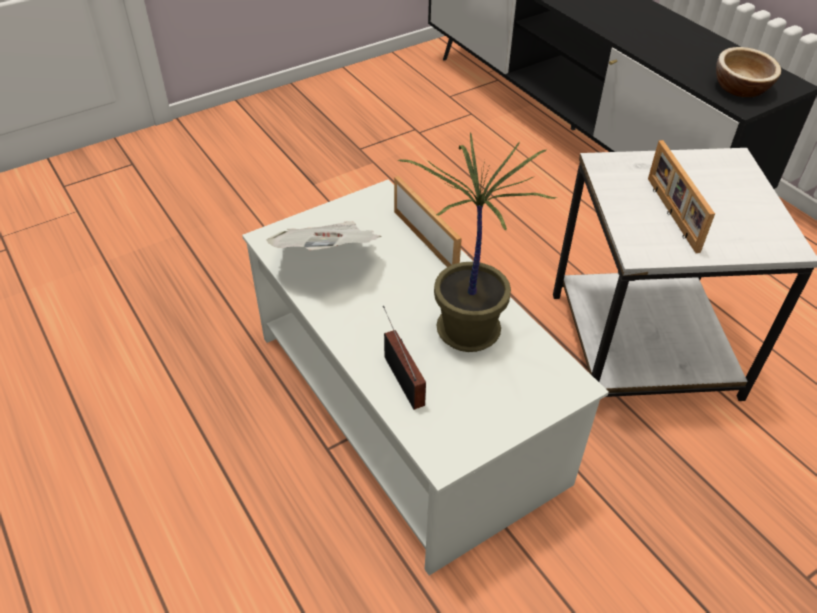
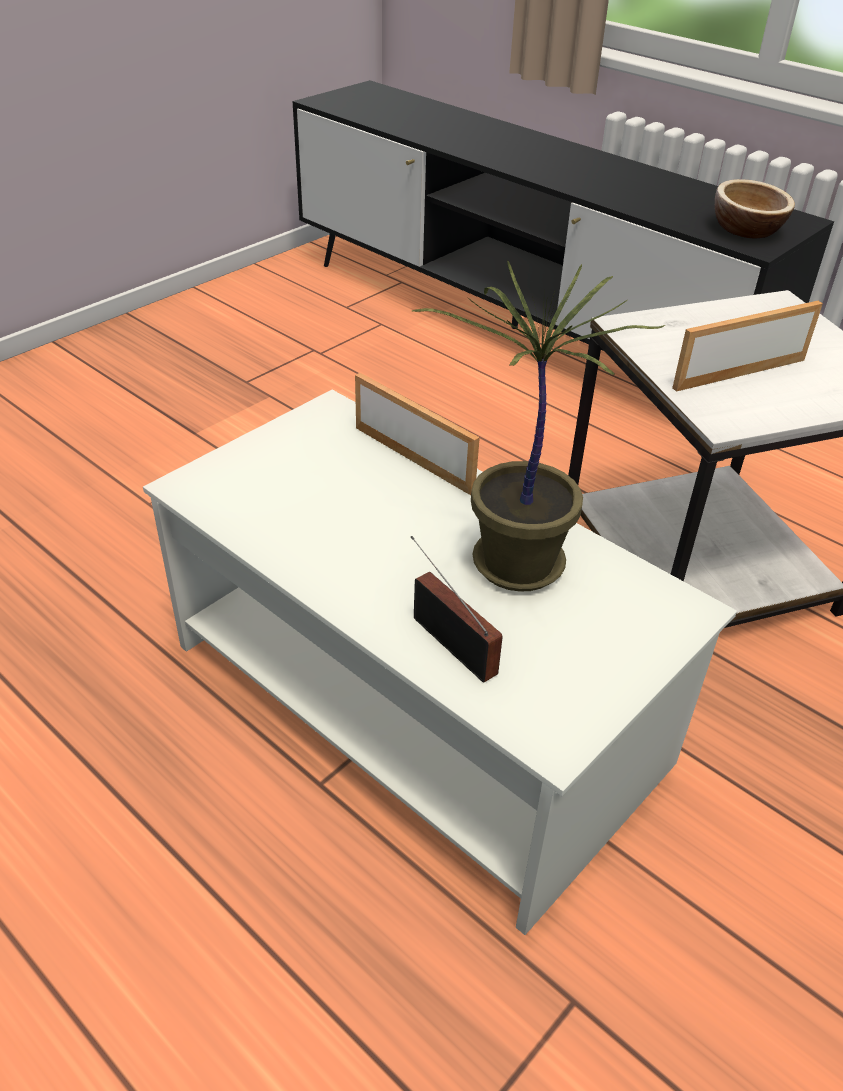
camera: 15 degrees left, 5 degrees down
newspaper [266,221,382,250] -> none
picture frame [648,140,715,253] -> picture frame turned 90 degrees clockwise [672,301,823,392]

